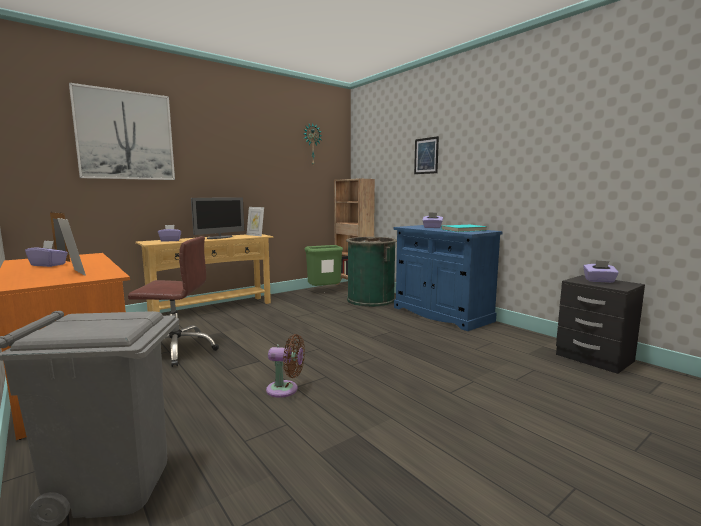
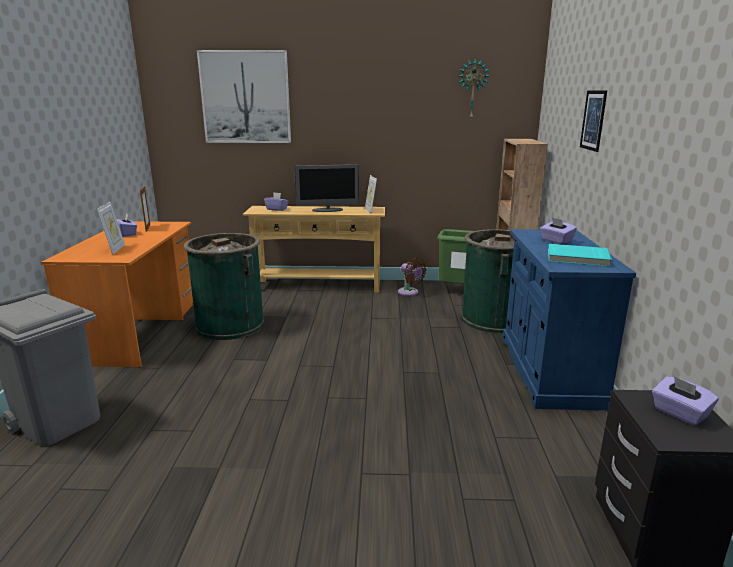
camera: 40 degrees right, 10 degrees up
brown office chair [128,236,219,367] -> green trash can [184,233,264,340]
brown fan [266,334,305,398] -> brown fan moved to [398,257,427,296]

